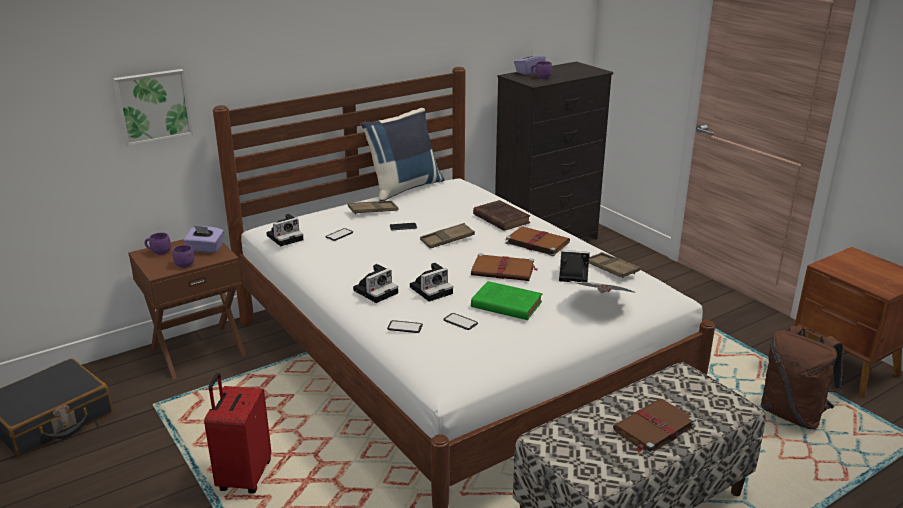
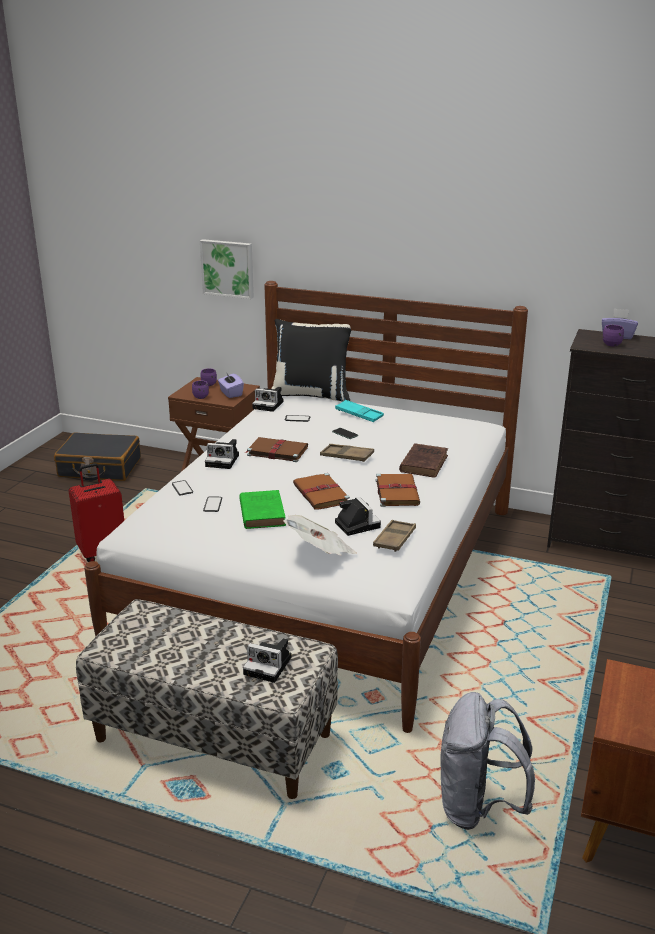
camera: 55 degrees right, 0 degrees up
brown tray [348,200,398,215] -> turquoise tray [335,400,384,422]
blue pillow [361,108,445,201] -> none
camera [410,263,453,302] -> camera moved to [243,638,291,683]
brown book [613,399,696,455] -> brown book moved to [245,437,308,462]
brown backpack [761,326,843,429] -> grey backpack [441,692,535,830]
none -> black pillow [271,319,351,402]

